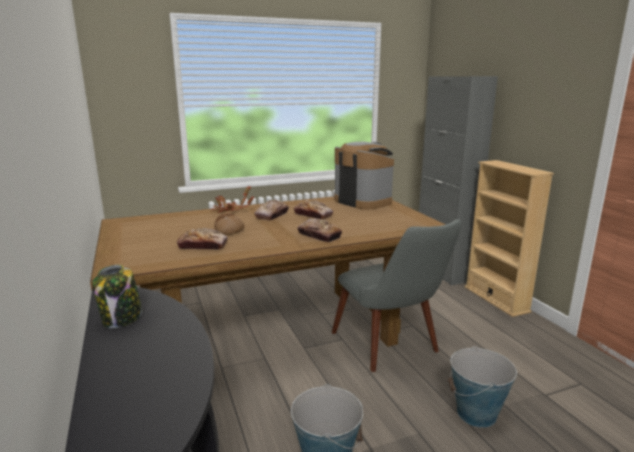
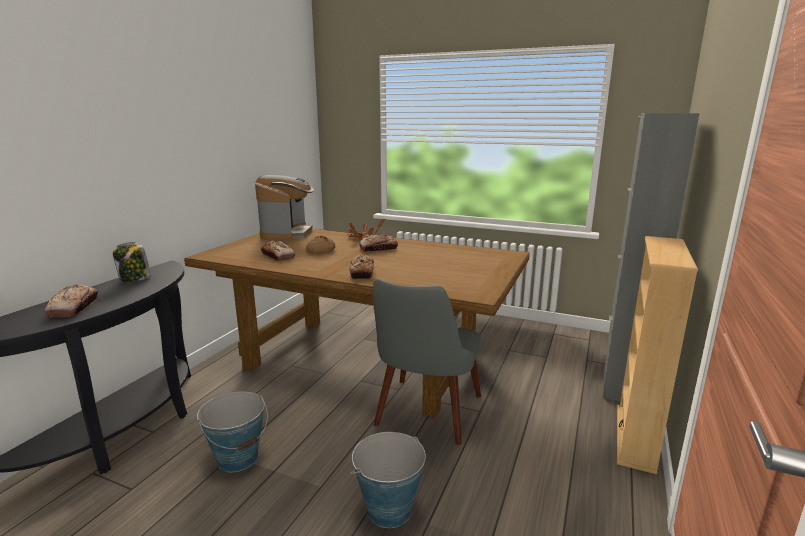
camera: 45 degrees right, 0 degrees up
bread [294,200,333,219] -> bread moved to [44,284,98,317]
coffee machine [334,142,394,209] -> coffee machine moved to [255,175,314,241]

